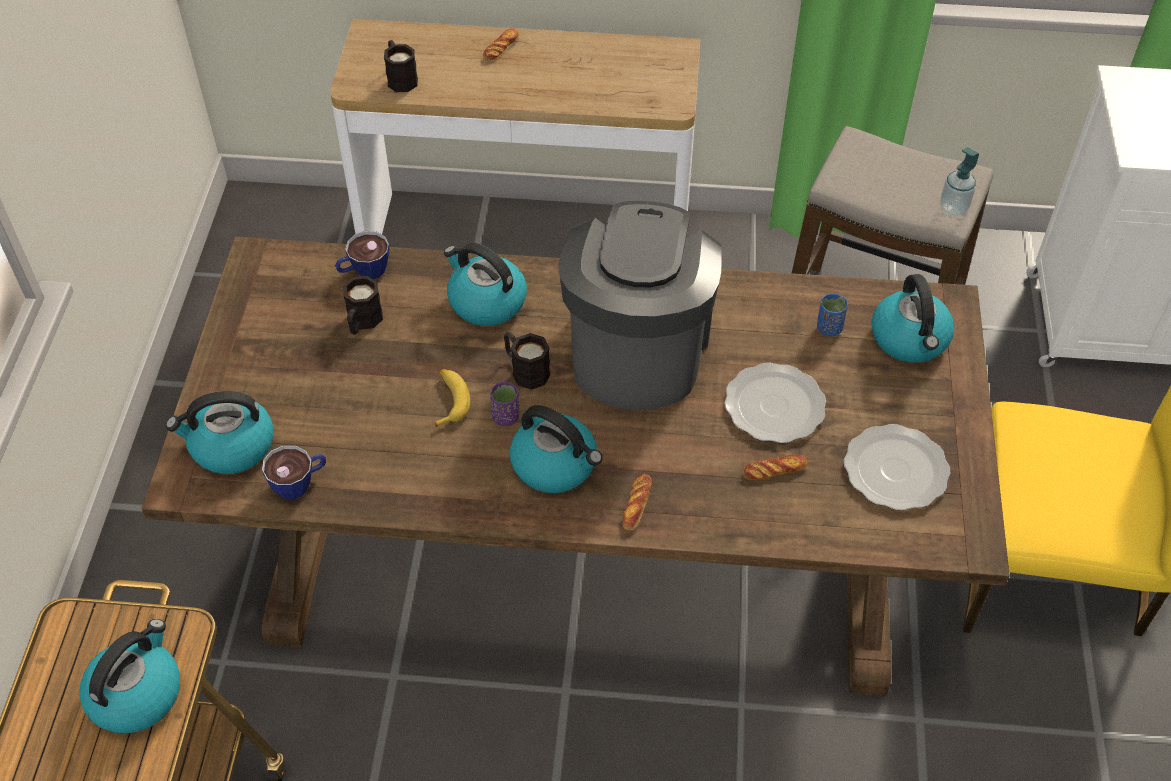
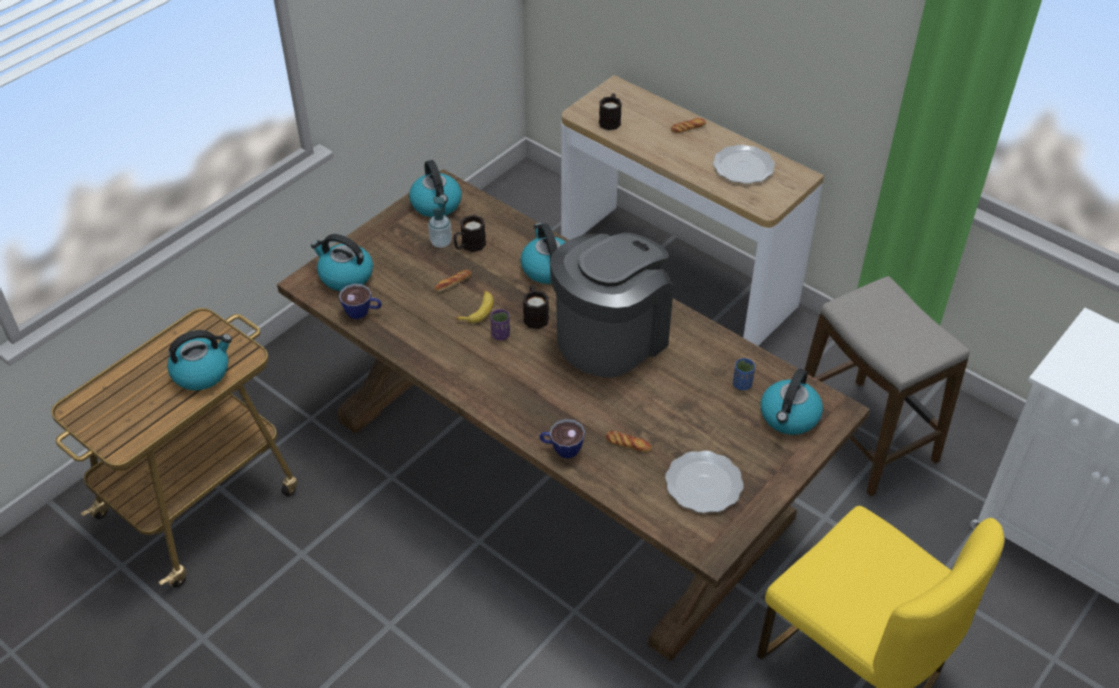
camera: 35 degrees right, 5 degrees down
cup [335,231,389,279] -> cup moved to [539,419,585,459]
kettle [510,405,602,493] -> kettle moved to [409,160,462,217]
bread [623,474,652,530] -> bread moved to [435,270,471,292]
plate [724,363,826,443] -> plate moved to [713,145,775,184]
soap dispenser [940,147,979,216] -> soap dispenser moved to [428,197,452,248]

